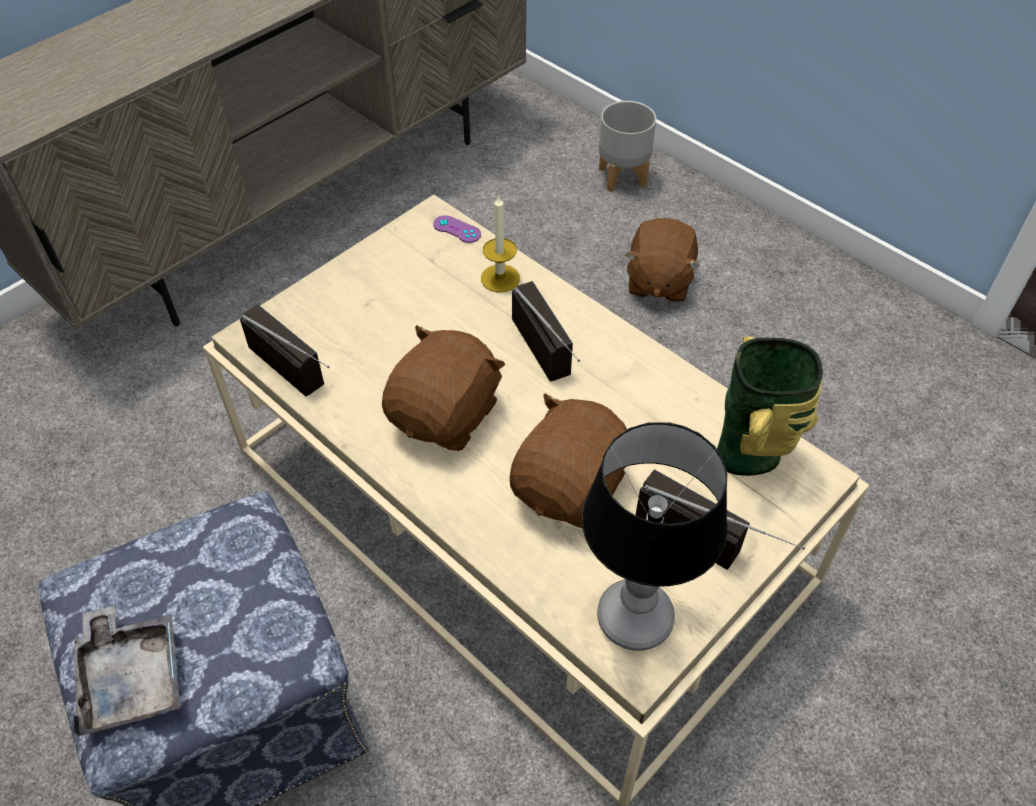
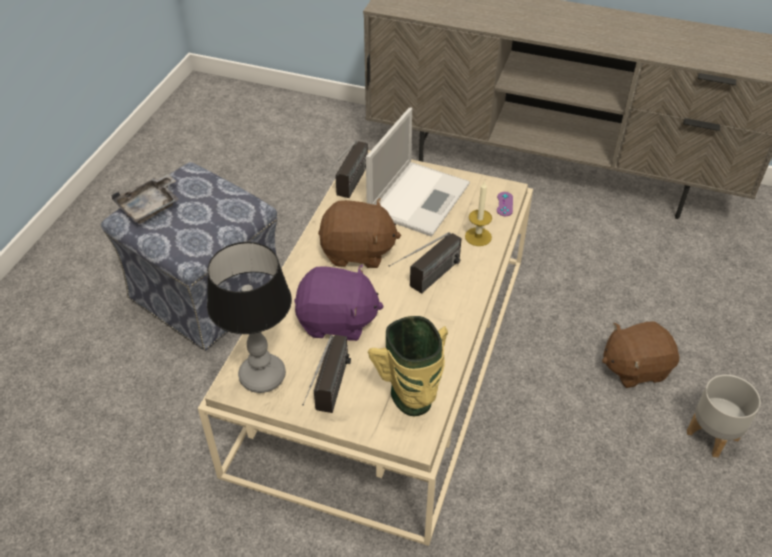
camera: 65 degrees right, 5 degrees down
brown plush toy [510,393,627,528] -> purple plush toy [294,264,384,341]
grey planter [599,101,656,192] -> grey planter moved to [687,374,761,457]
none -> laptop [366,108,470,237]

